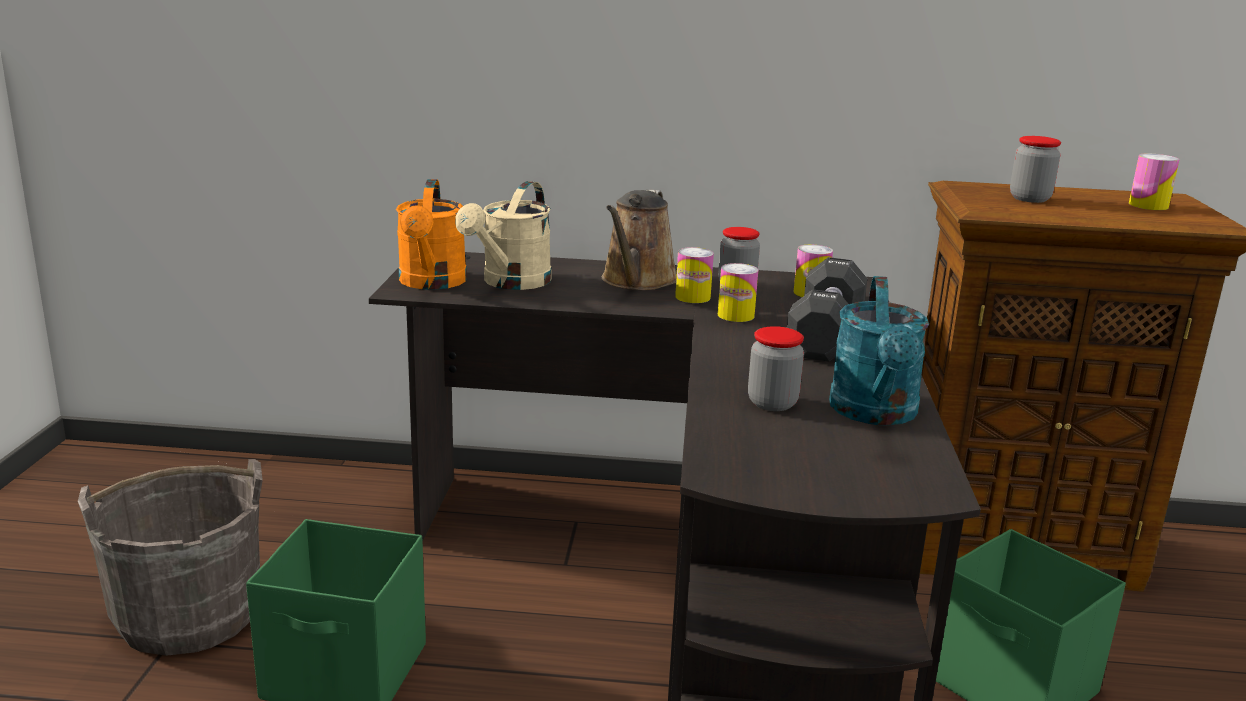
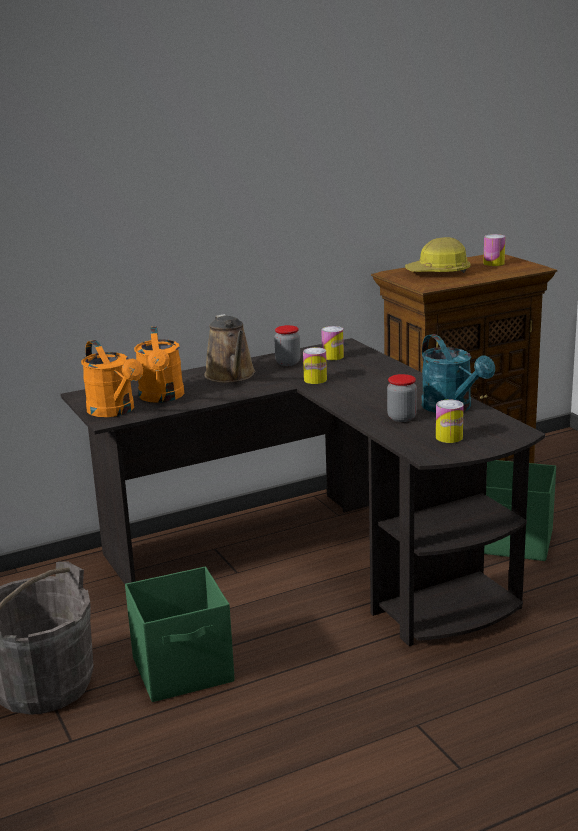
camera: 30 degrees left, 0 degrees up
beige watering can [455,181,552,290] -> orange watering can [134,326,184,403]
can [675,247,714,303] -> can moved to [436,400,464,443]
black dumbbell [787,257,867,362] -> none
jar [1010,136,1061,203] -> hard hat [405,237,471,273]

